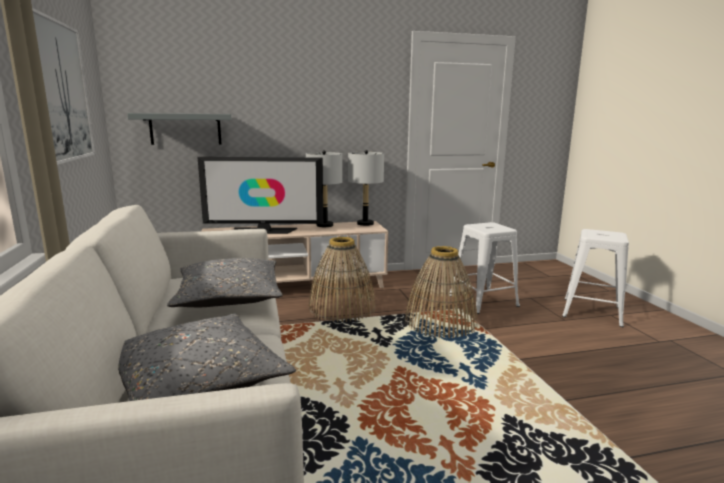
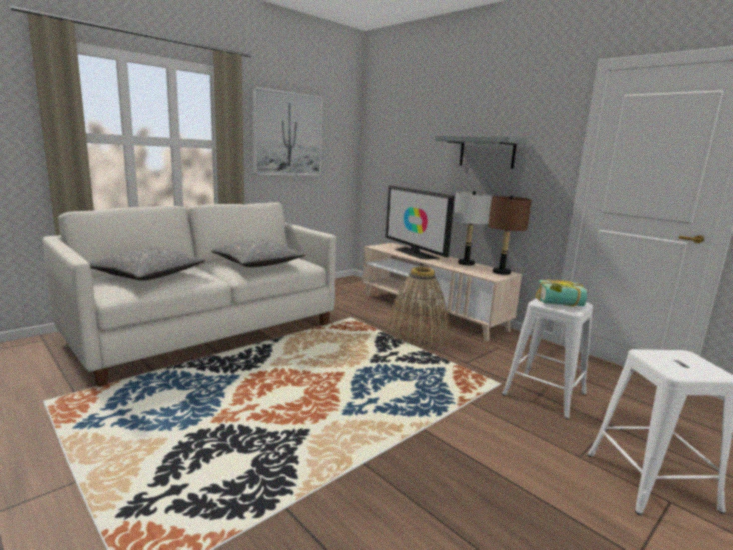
camera: 60 degrees right, 0 degrees up
grey shelf [127,113,231,145] -> grey shelf moved to [435,135,527,169]
grey table lamp [348,150,384,226] -> brown table lamp [488,195,532,275]
basket [405,246,478,338] -> none
none -> book [536,279,587,306]

